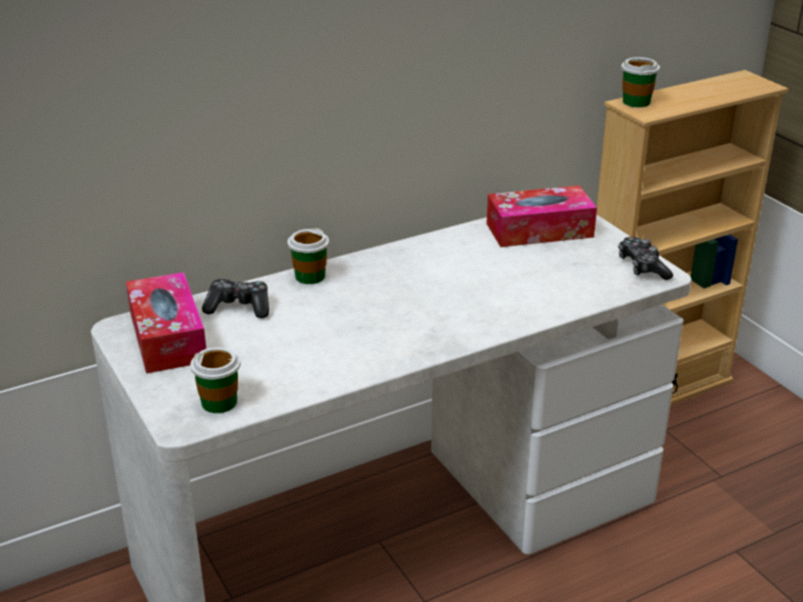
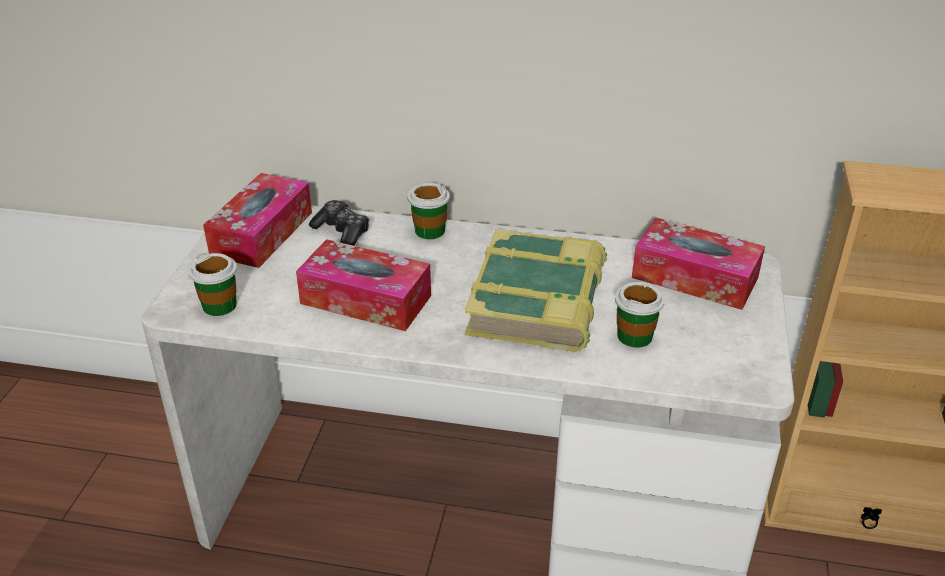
camera: 40 degrees right, 5 degrees up
game controller [618,237,673,280] -> none
cup [621,57,660,107] -> cup moved to [615,282,665,348]
none -> tissue box [296,239,431,331]
none -> book [464,229,607,352]

